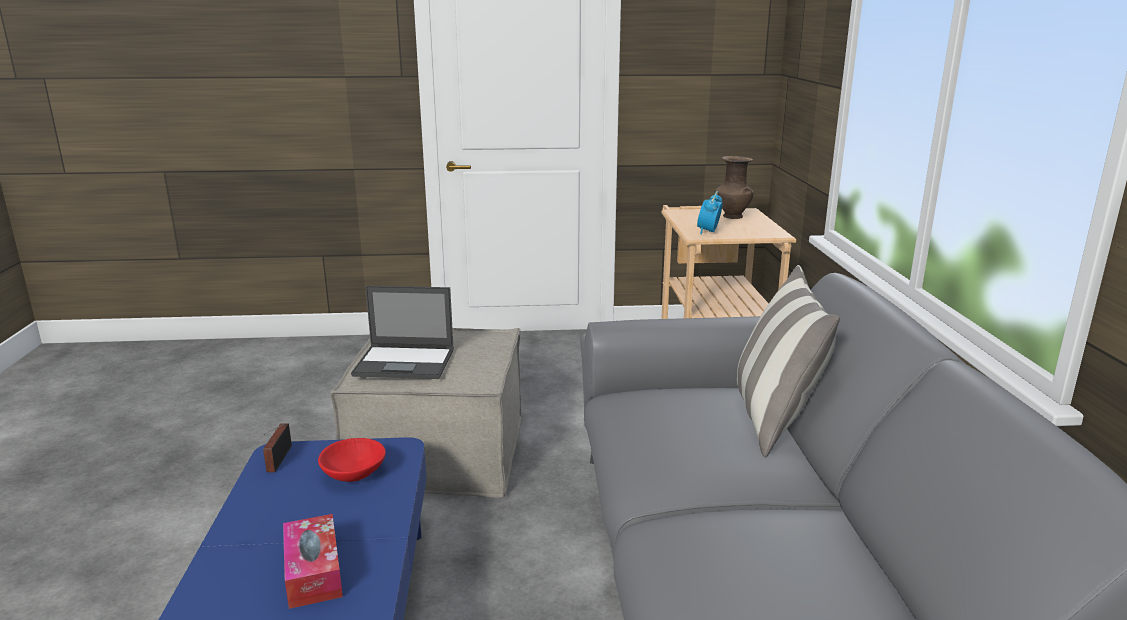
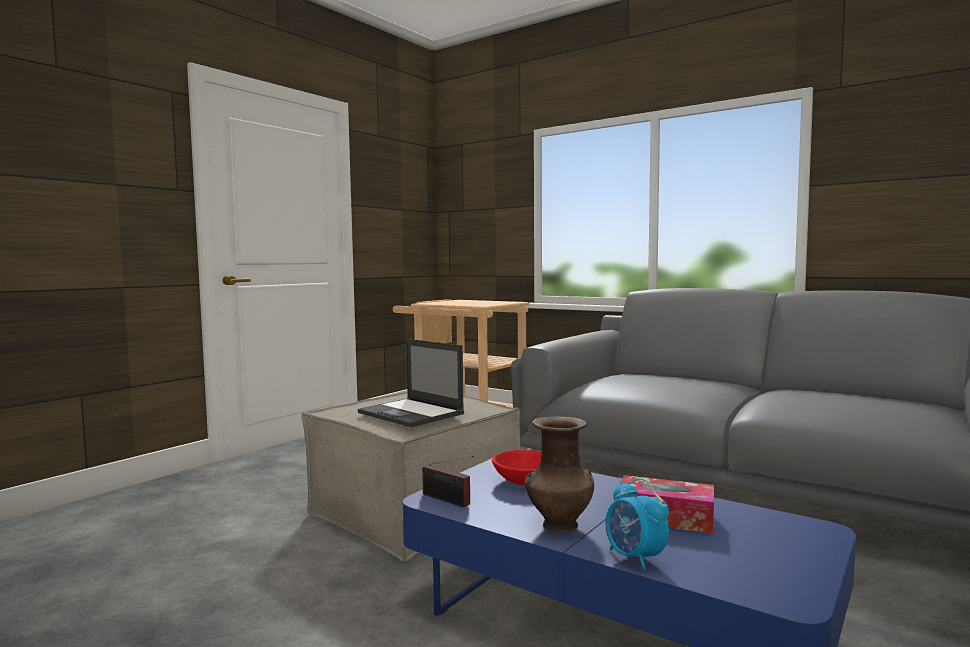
camera: 50 degrees left, 15 degrees down
laptop [351,285,454,379] -> laptop turned 90 degrees clockwise [358,339,464,427]
alarm clock [697,191,723,235] -> alarm clock moved to [606,478,669,570]
brown vase [715,156,754,219] -> brown vase moved to [525,416,594,533]
pillow [737,265,840,458] -> none

